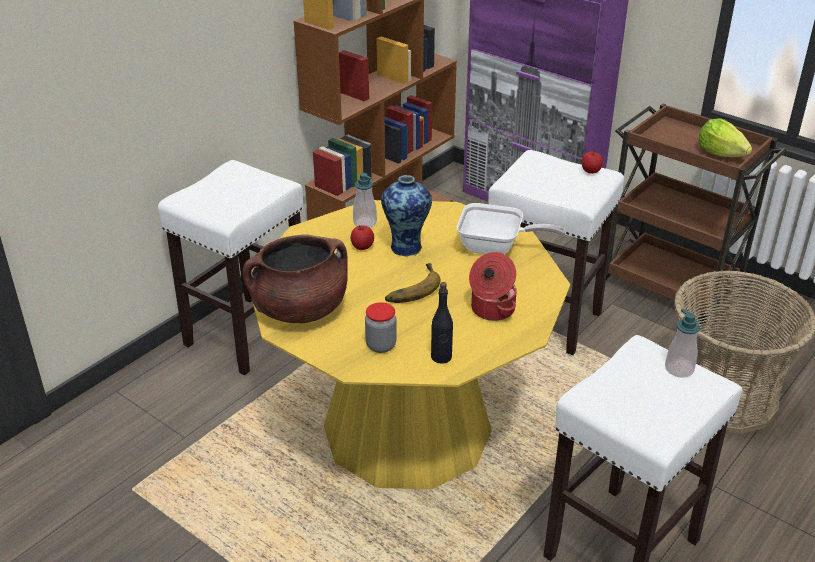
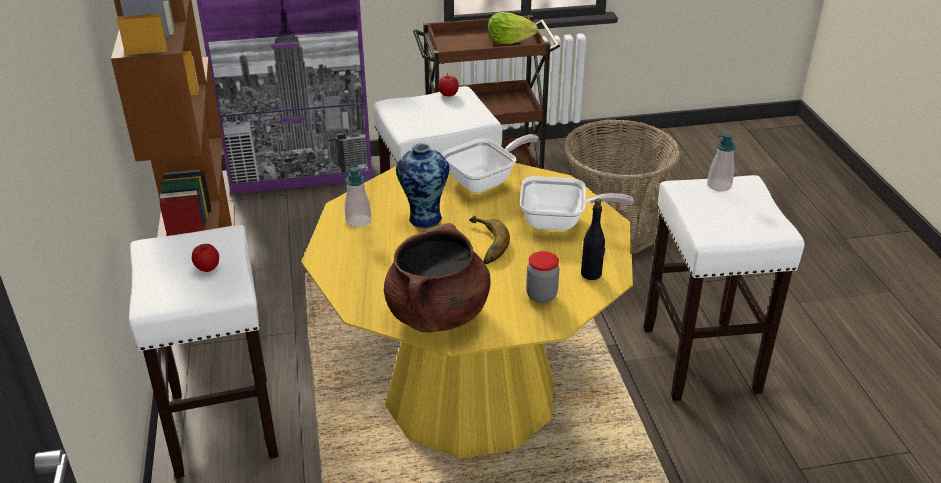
camera: 50 degrees left, 0 degrees up
apple [351,225,374,250] -> apple moved to [192,244,219,272]
cooking pot [469,252,517,321] -> frying pan [520,176,634,231]

